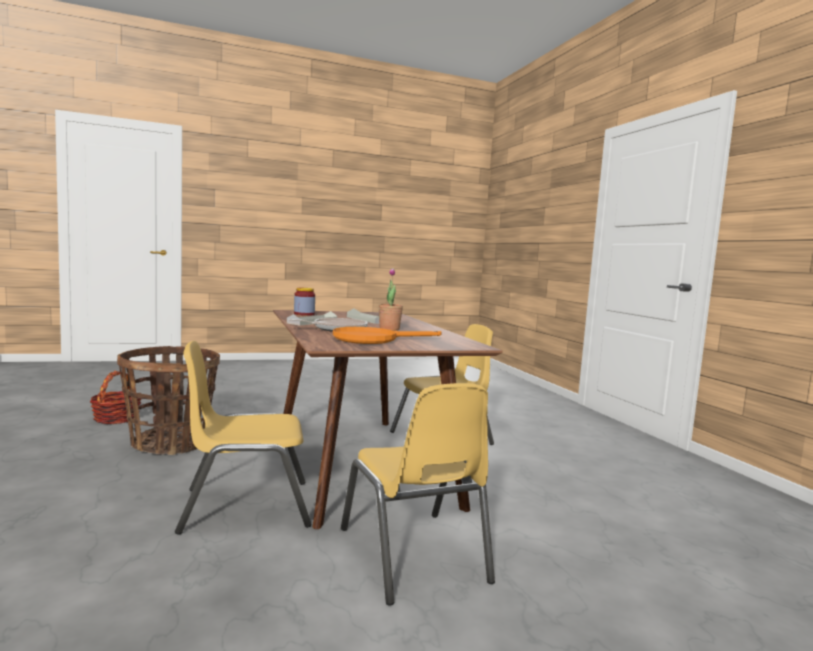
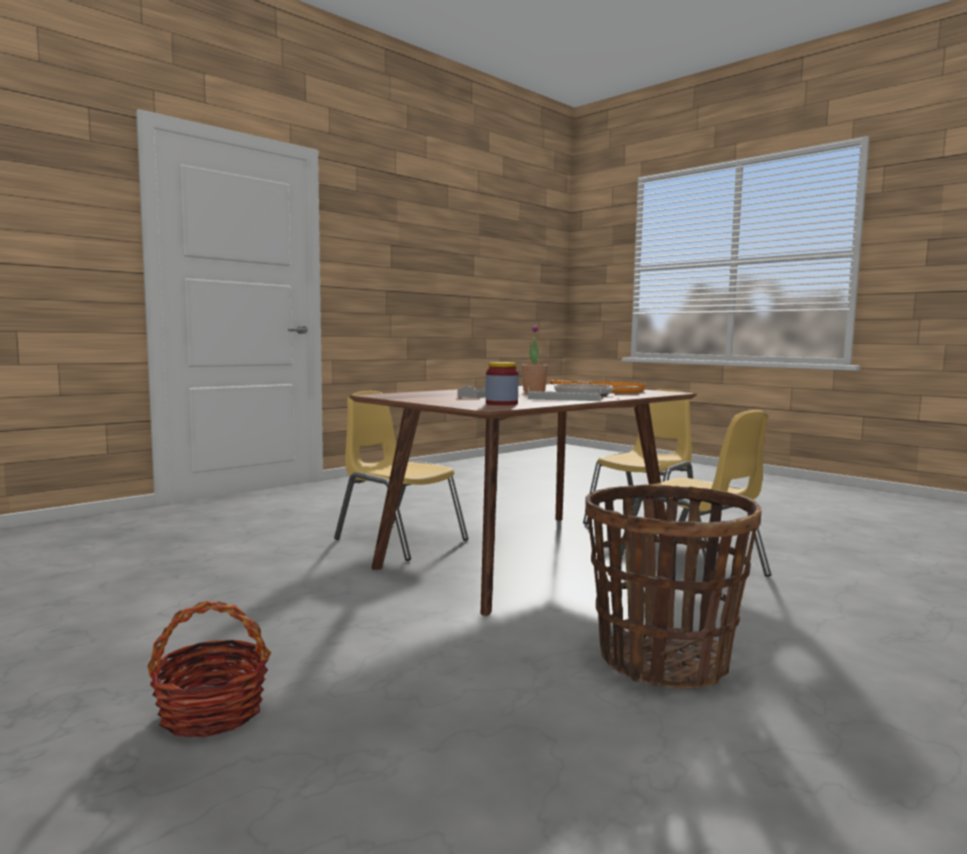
camera: 115 degrees left, 0 degrees up
basket [90,371,142,424] -> basket moved to [147,601,271,737]

